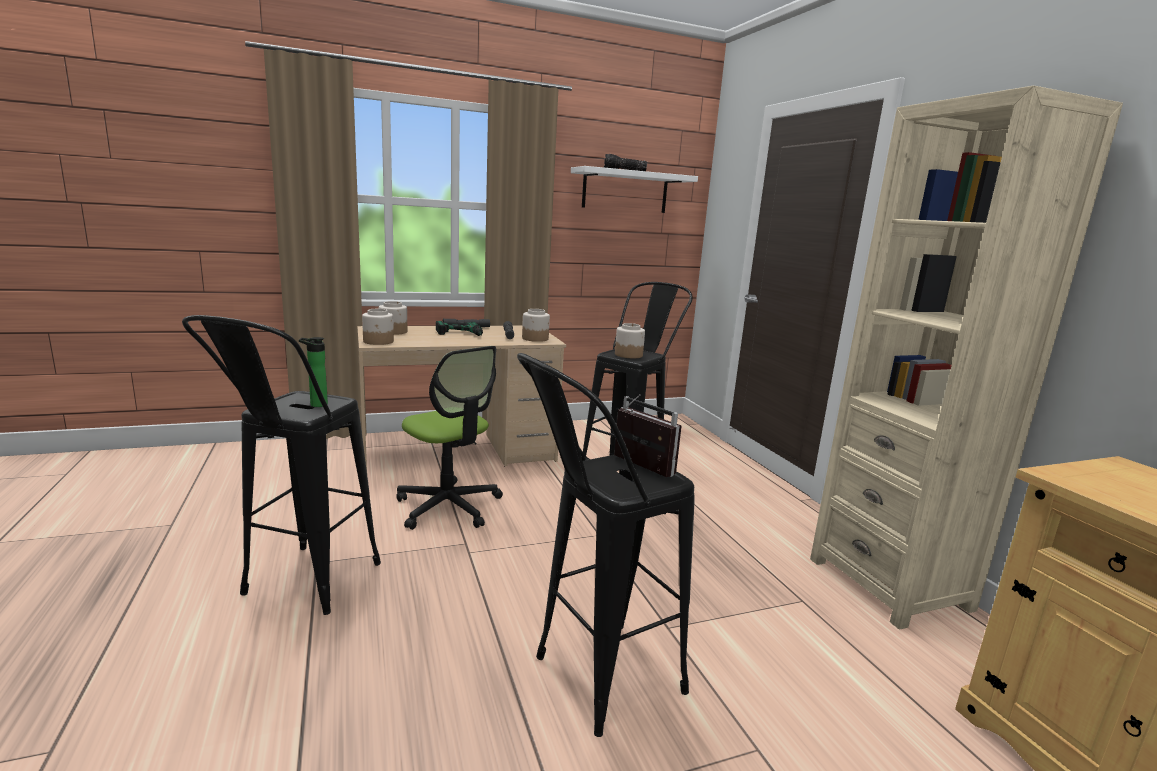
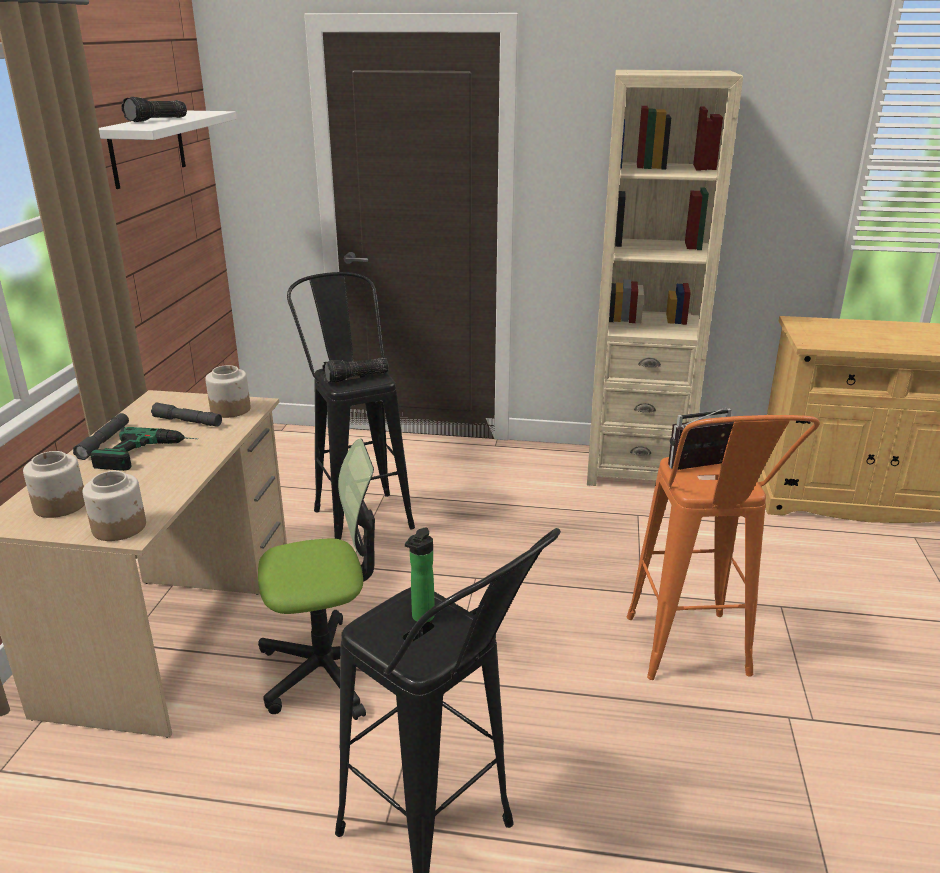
camera: 60 degrees left, 10 degrees up
black stool [517,353,695,737] -> orange stool [627,415,820,680]
jar [615,323,645,358] -> flashlight [322,358,389,383]

